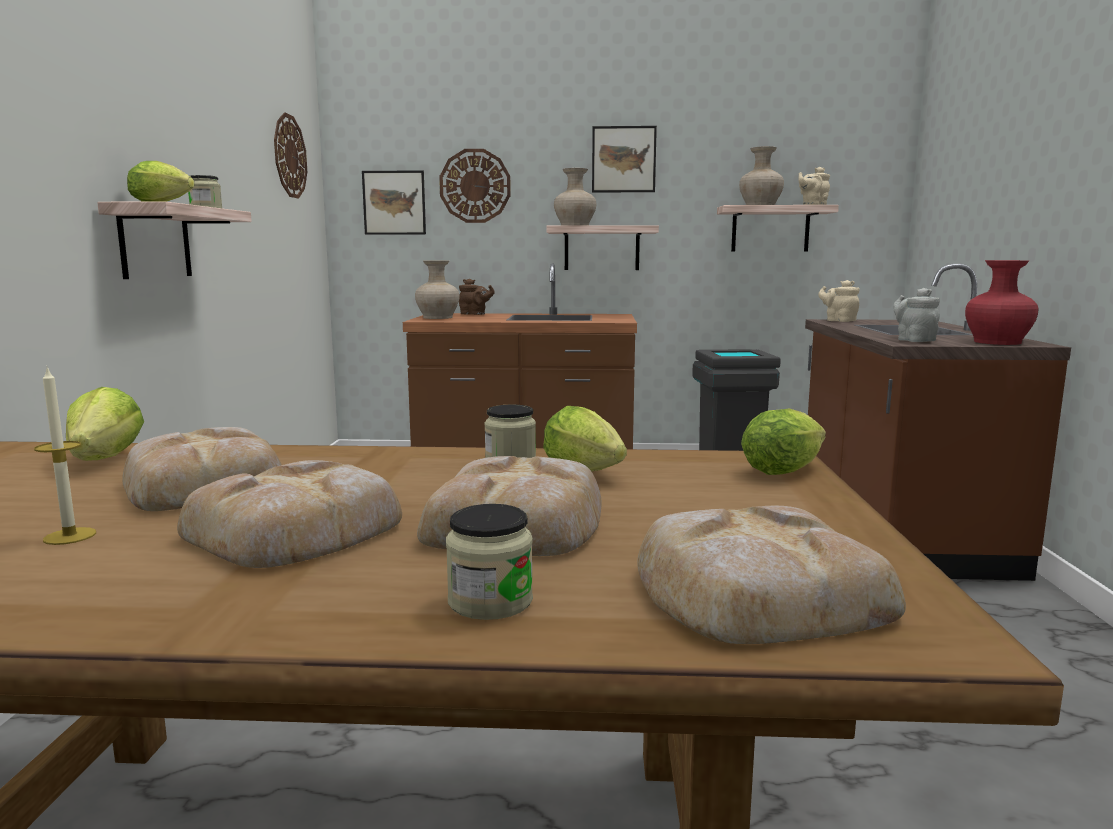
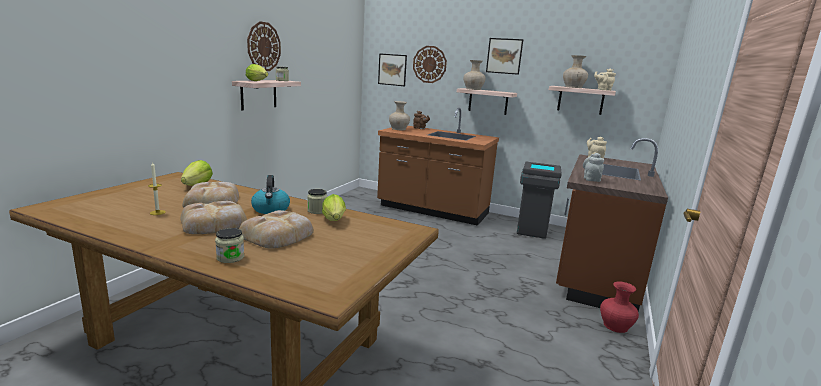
camera: 20 degrees right, 5 degrees up
wall clock [274,113,307,198] -> wall clock moved to [247,21,281,71]
bread [637,506,906,644] -> none
lettuce [741,408,826,475] -> none
red vase [965,260,1038,345] -> red vase moved to [600,281,639,333]
none -> kettle [251,175,290,214]

